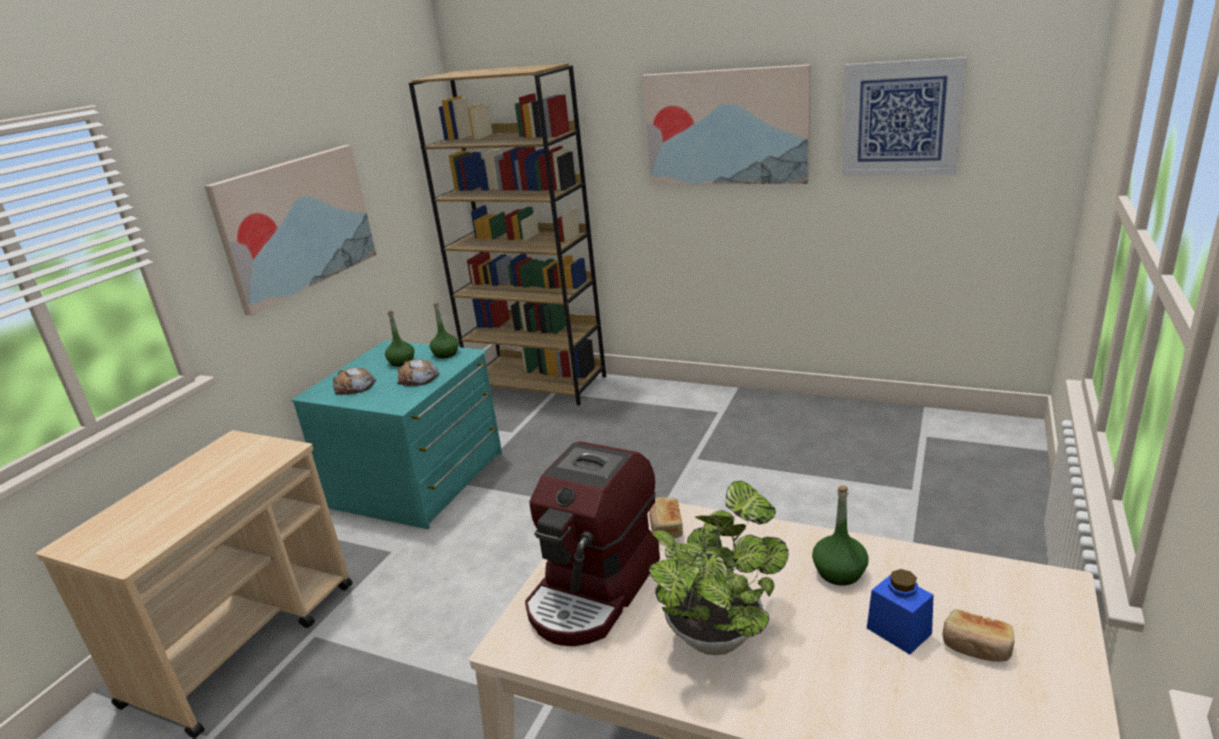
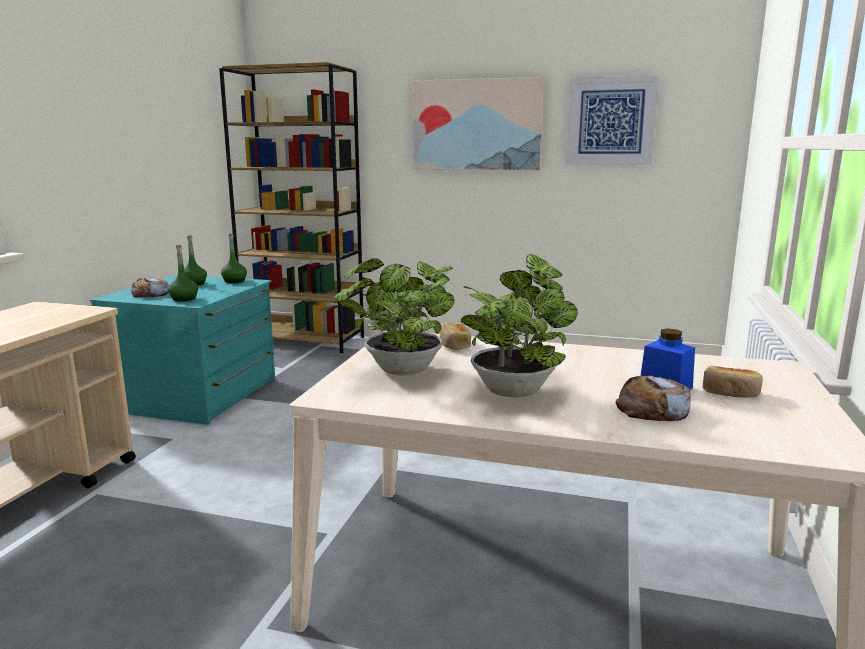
camera: 10 degrees left, 10 degrees down
picture [204,145,376,315] -> none
bread [397,359,439,386] -> bread moved to [616,375,691,421]
coffee machine [525,441,660,646] -> potted plant [334,259,455,376]
green bottle [812,485,869,586] -> green bottle moved to [168,245,198,301]

